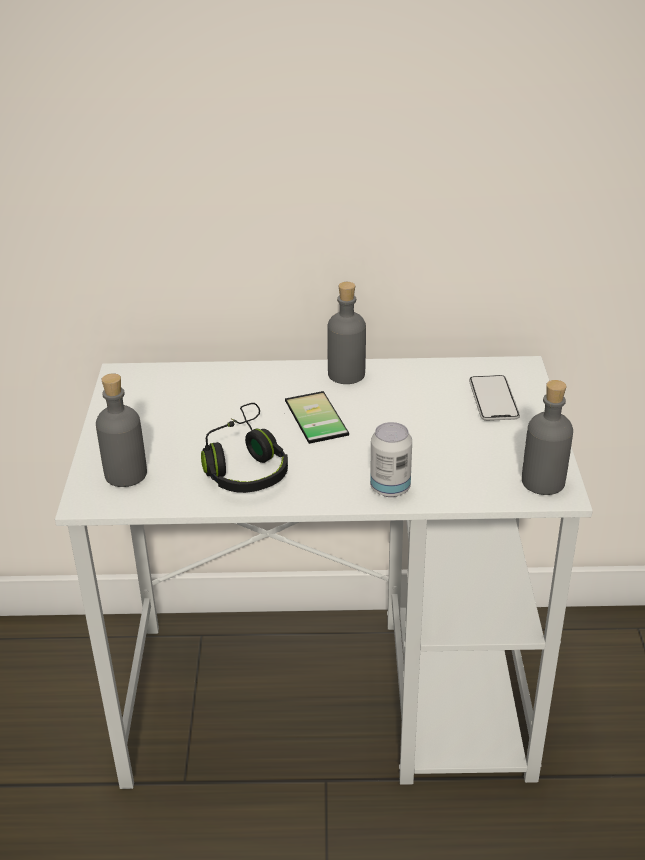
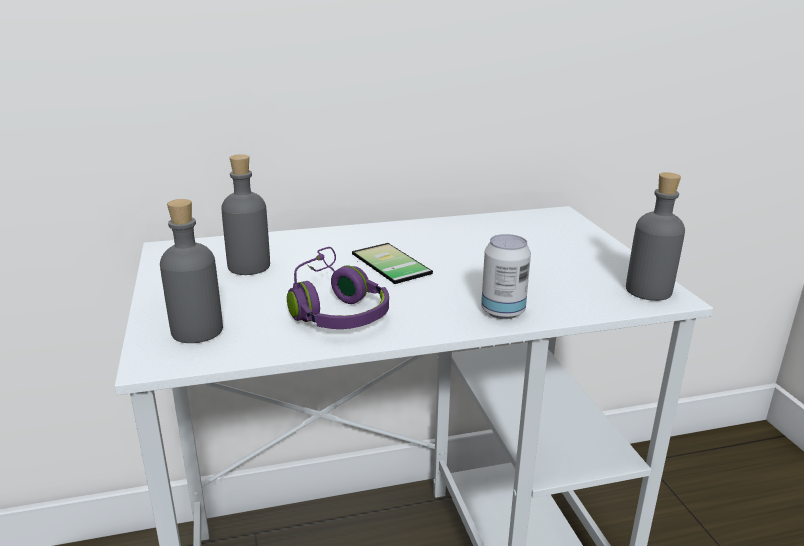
camera: 15 degrees left, 10 degrees down
black headphones [201,403,288,493] -> purple headphones [287,247,389,329]
grey bottle [327,282,366,384] -> grey bottle moved to [221,154,270,275]
phone [469,375,520,421] -> none

